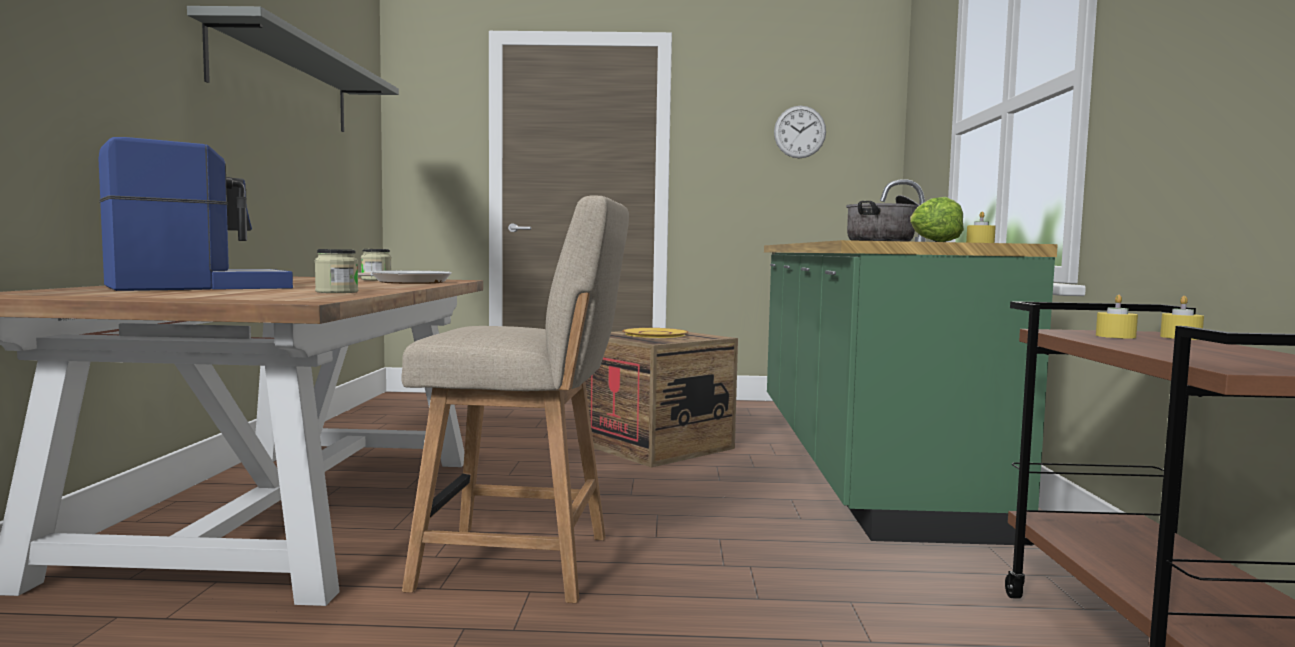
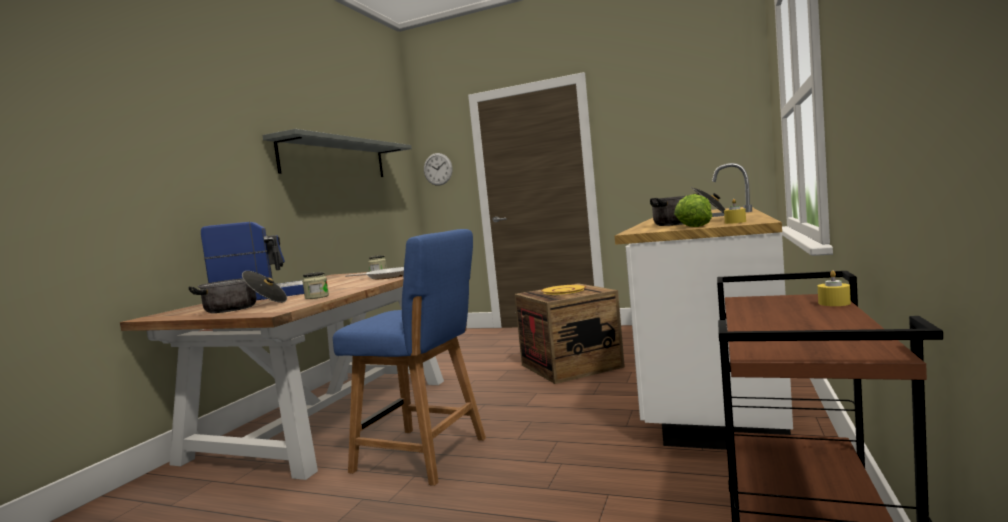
camera: 20 degrees right, 0 degrees up
beige chair [401,195,629,603] -> blue chair [333,229,486,486]
green counter [764,179,1058,546] -> white counter [615,163,793,450]
wall clock [774,106,826,158] -> wall clock moved to [424,153,452,186]
yellow candle [1096,295,1138,339] -> none
none -> cooking pot [188,271,287,313]

